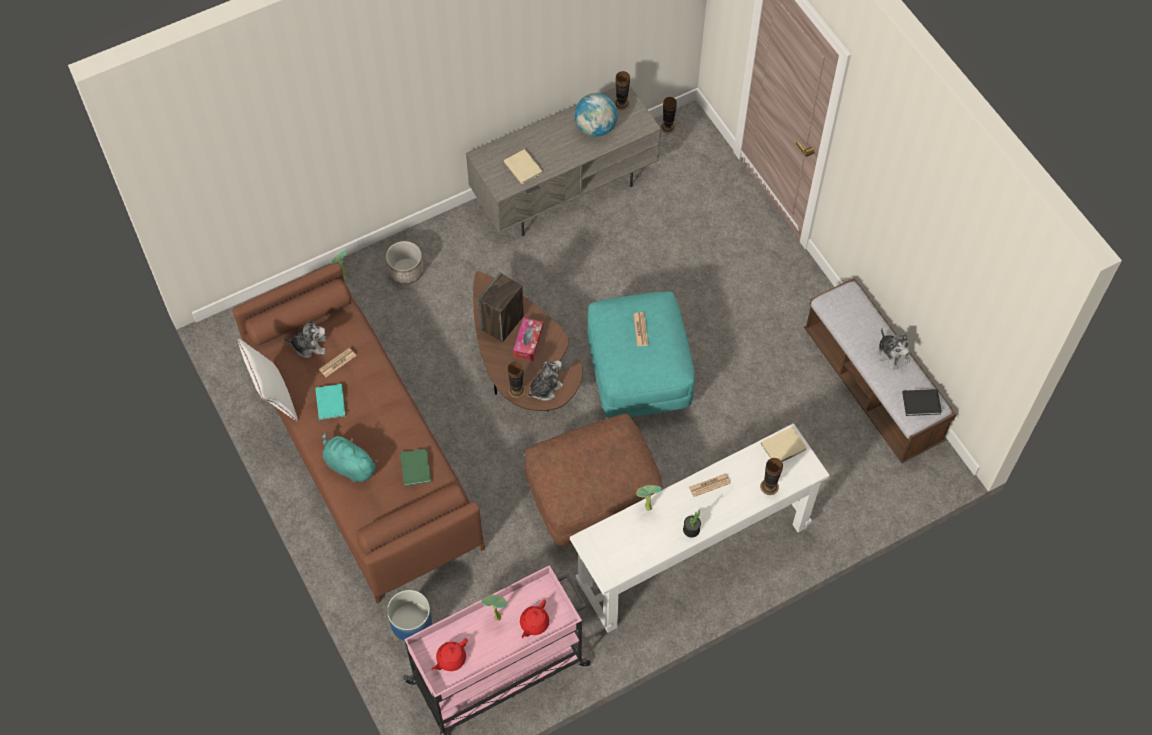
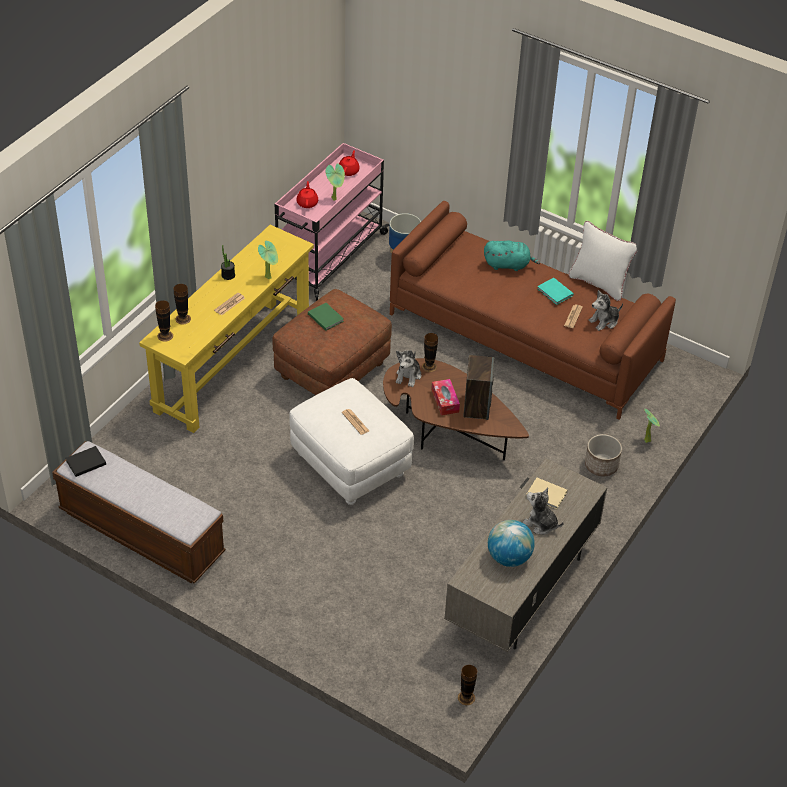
camera: 150 degrees right, 15 degrees down
green book [400,449,431,486] -> green book moved to [308,303,344,331]
white console table [570,423,830,633] -> yellow console table [139,225,314,433]
turquoise ottoman [587,291,695,418] -> white ottoman [289,378,414,505]
vase [614,71,630,110] -> vase moved to [155,300,173,342]
beige book [761,427,807,462] -> none
plush toy [878,328,910,370] -> plush toy moved to [523,488,563,535]

